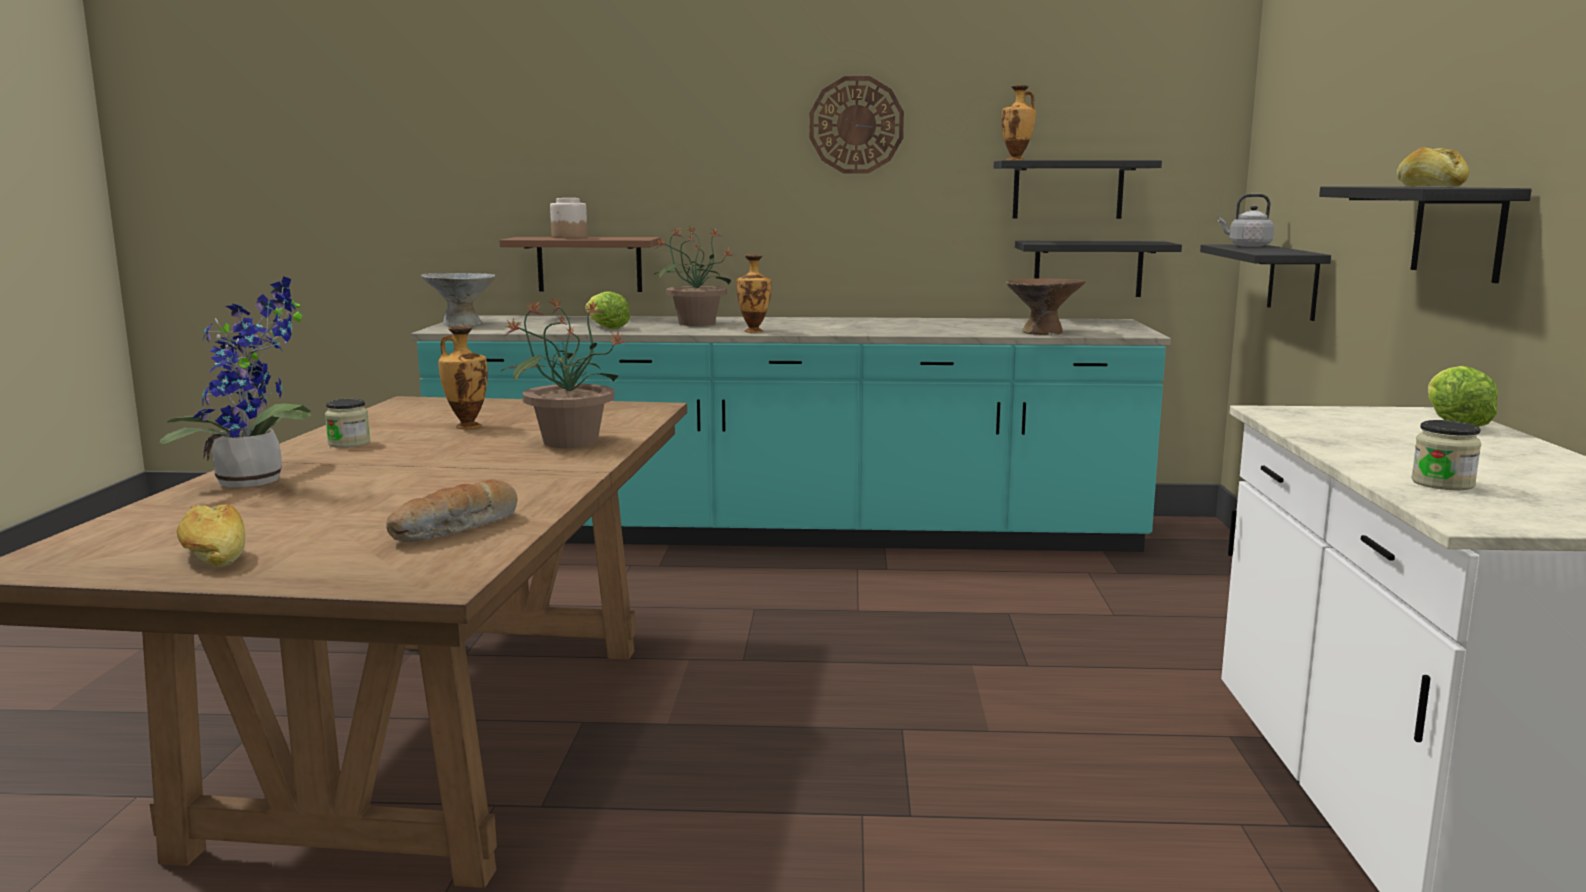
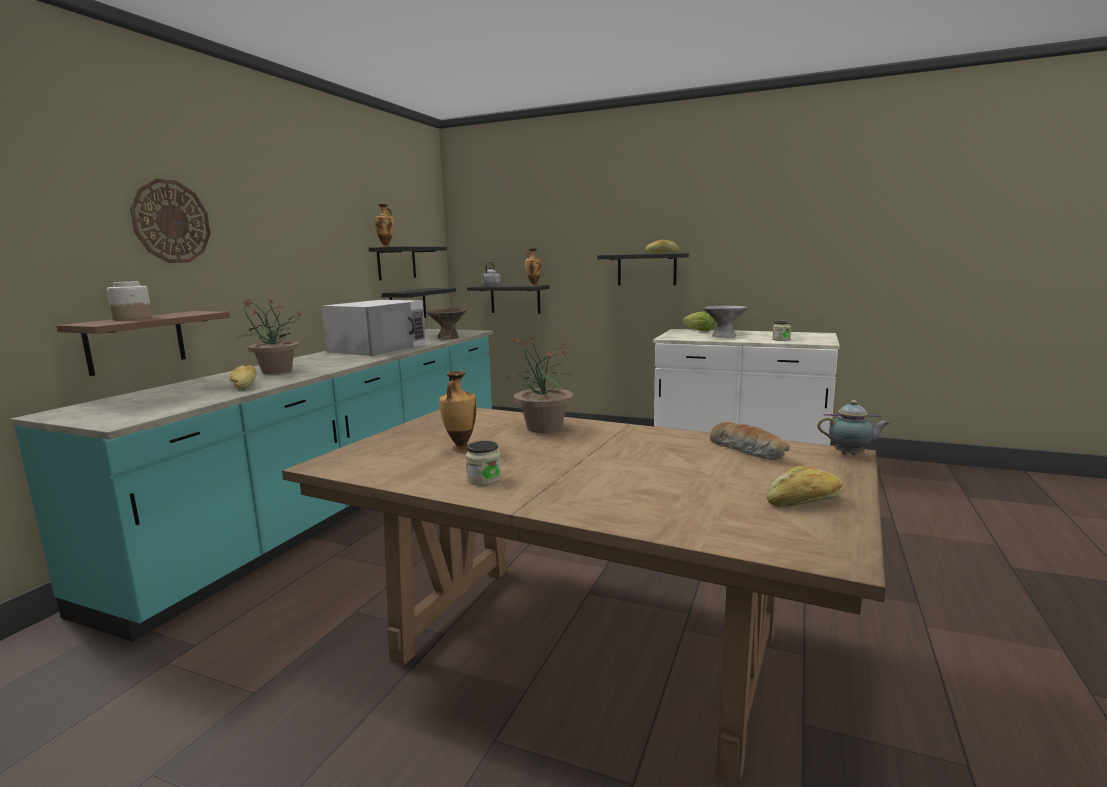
camera: 70 degrees left, 0 degrees up
potted plant [160,276,311,487] -> none
grey bowl [421,273,496,326] -> grey bowl moved to [703,306,748,338]
lettuce [585,292,630,329] -> bread [230,365,257,389]
vase [737,255,771,333] -> vase moved to [525,248,542,286]
wall clock [810,76,904,174] -> wall clock moved to [130,179,211,263]
none -> white microwave [321,300,426,356]
none -> teapot [817,400,890,455]

